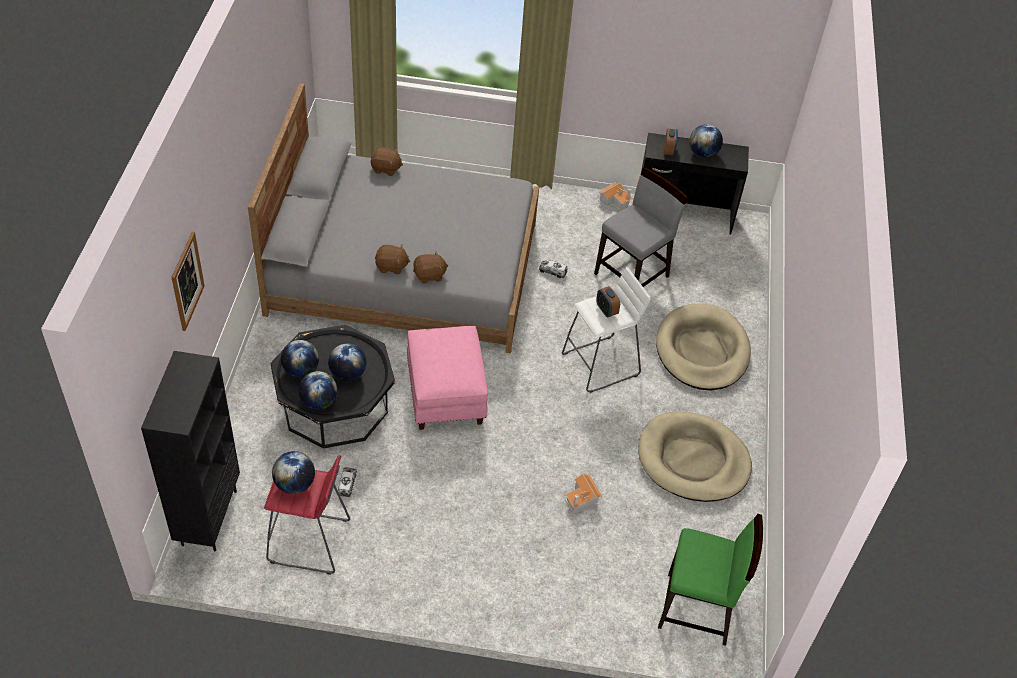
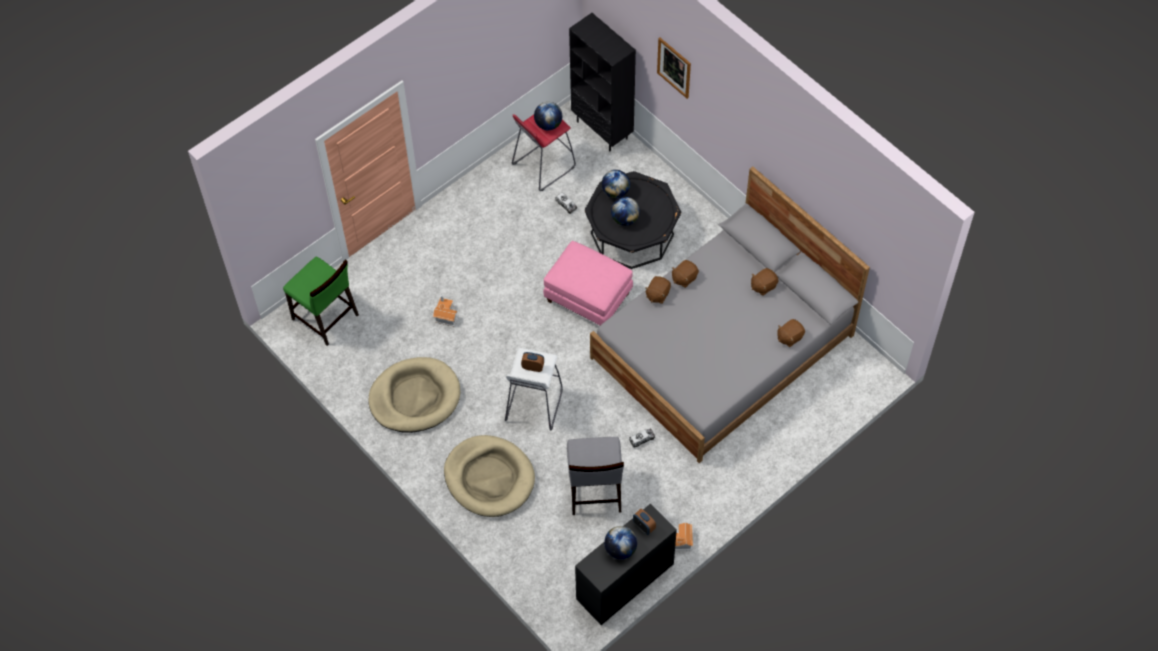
camera: 135 degrees right, 10 degrees up
globe [281,340,319,378] -> none
green chair [658,514,763,646] -> green chair turned 105 degrees counterclockwise [283,257,359,346]
none -> brown plush toy [751,268,779,296]

